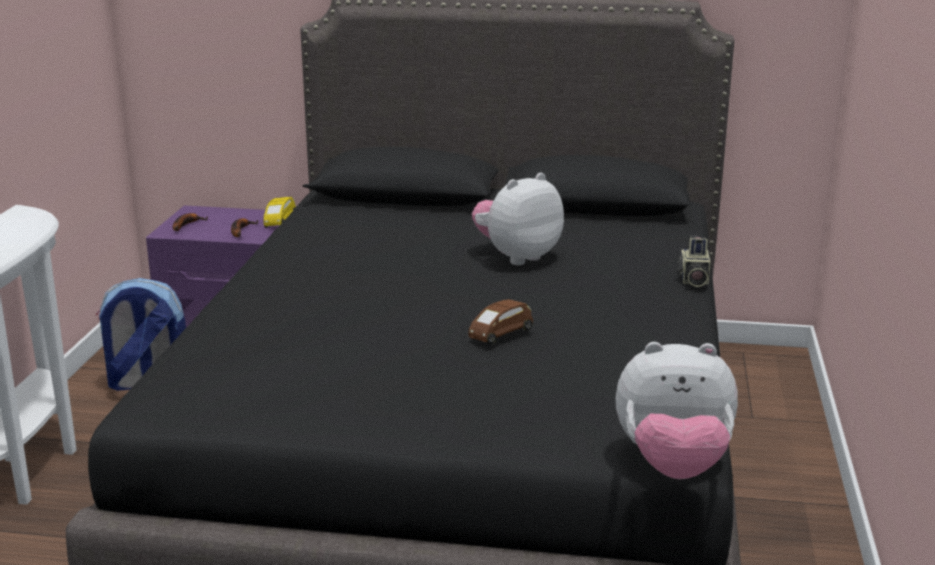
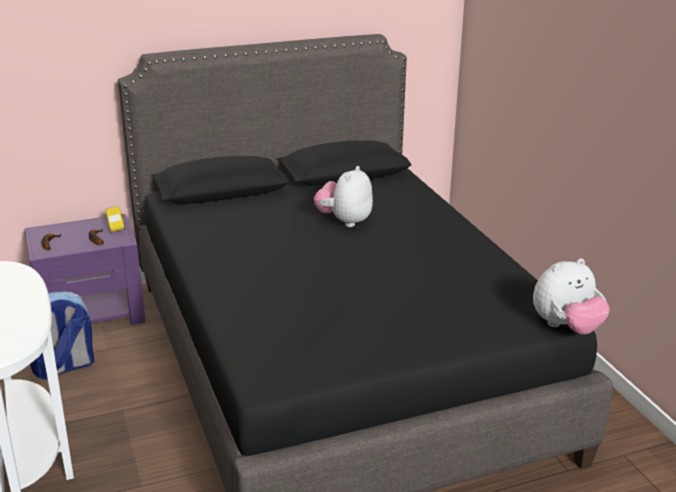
camera: 30 degrees left, 5 degrees up
brown toy car [468,299,533,344] -> none
camera [679,236,710,287] -> none

